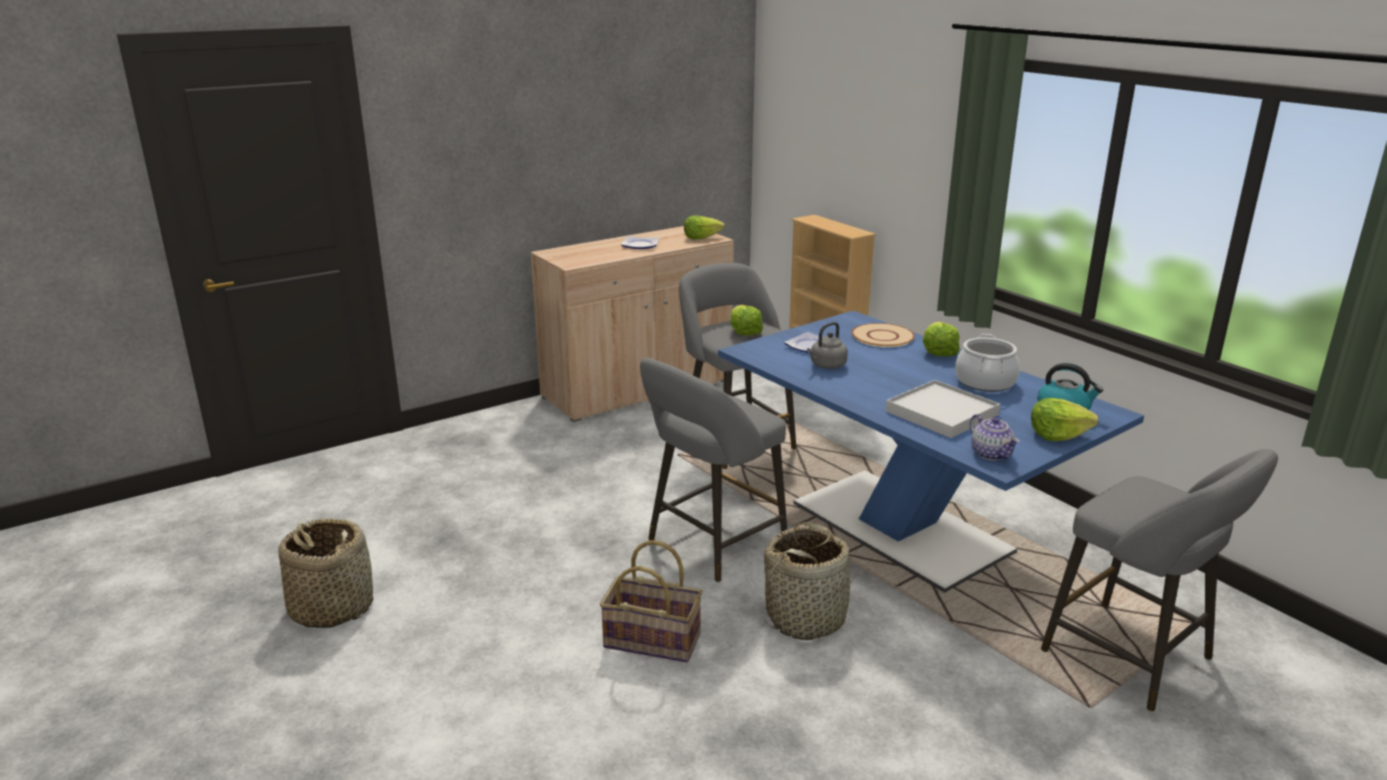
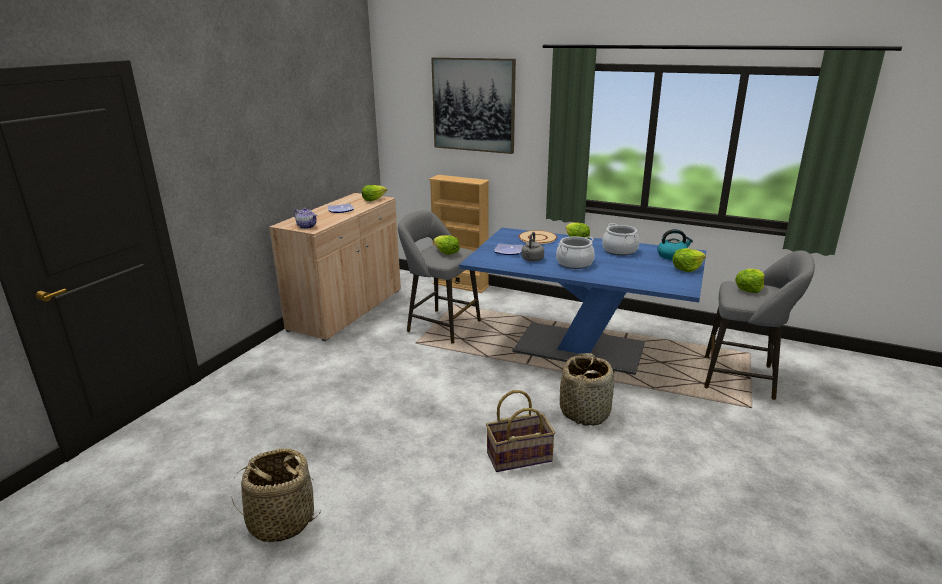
camera: 30 degrees left, 0 degrees up
grey stool [640,358,787,582] -> none
white tray [886,380,1000,438] -> none
teapot [970,414,1020,460] -> teapot moved to [294,208,317,229]
none -> picture [431,57,516,154]
none -> cooking pot [556,236,595,269]
none -> lettuce [735,269,764,293]

